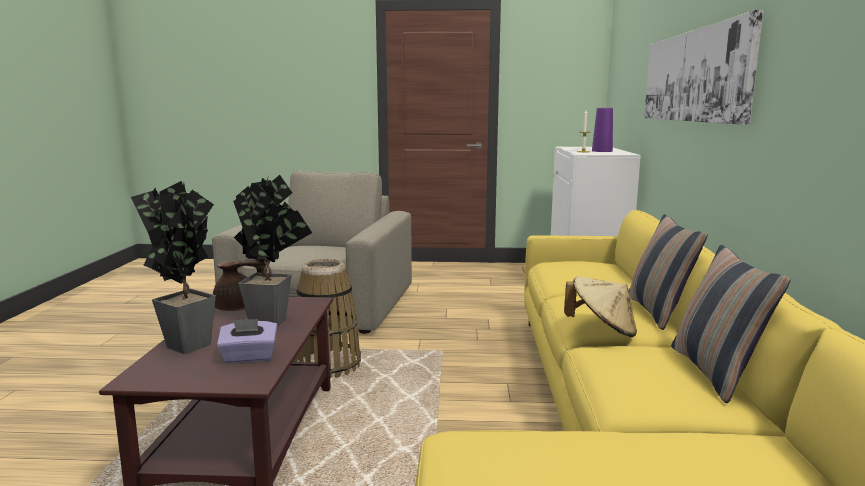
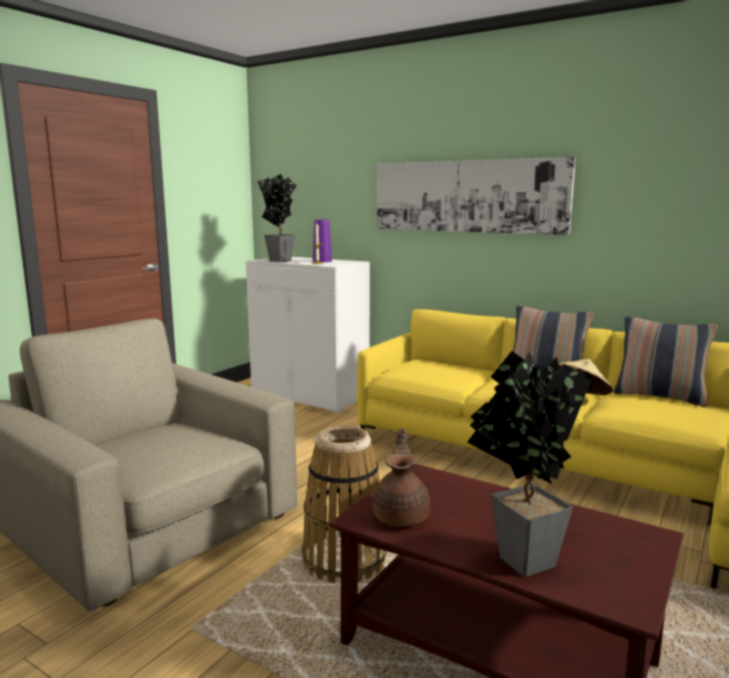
camera: 60 degrees left, 0 degrees up
purple tissue box [217,319,277,363] -> none
potted plant [233,175,312,327] -> potted plant moved to [257,174,297,262]

